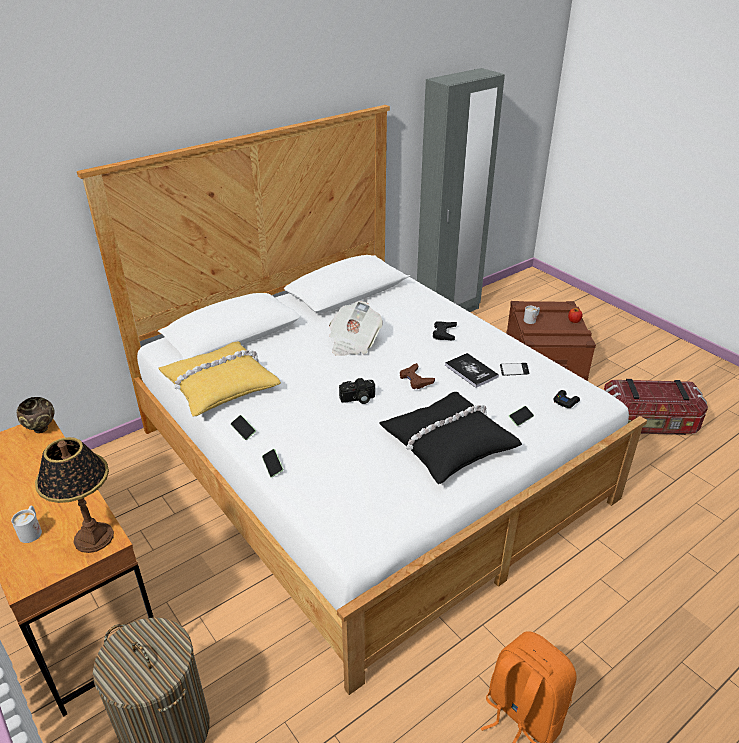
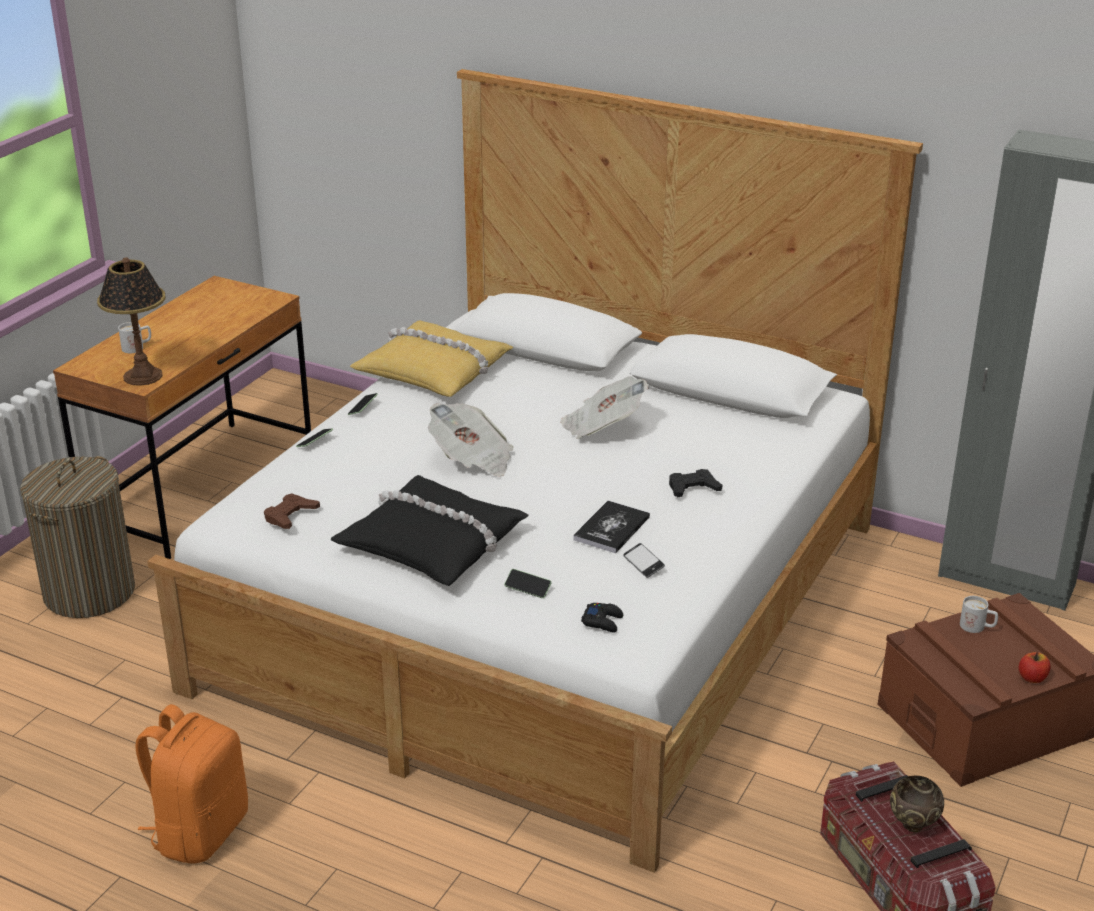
camera: 65 degrees right, 5 degrees down
brown bowl [17,397,54,433] -> brown bowl moved to [890,776,944,832]
camera [339,378,375,404] -> newspaper [428,403,514,477]
brown game controller [400,363,435,389] -> brown game controller moved to [264,493,320,529]

